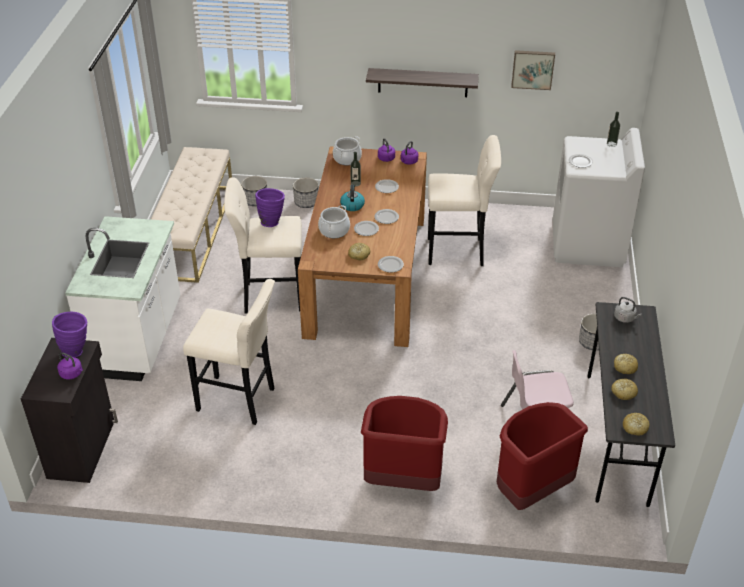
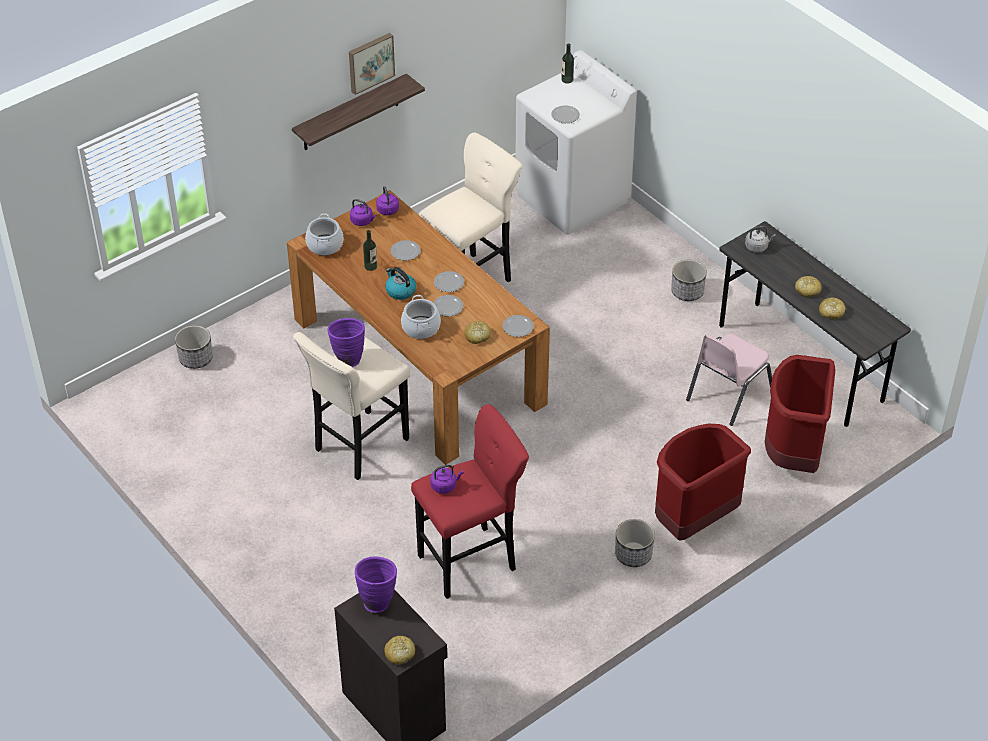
camera: 45 degrees left, 5 degrees up
purple kettle [57,352,83,379] -> purple kettle moved to [430,465,464,494]
white counter [65,216,180,381] -> none
beige bench [151,147,232,283] -> none
beige stool [183,279,275,425] -> red stool [411,404,529,599]
planter [293,178,319,208] -> planter moved to [615,519,655,567]
picture [511,50,555,90] -> picture moved to [349,33,395,95]
bread [623,413,650,436] -> bread moved to [384,636,415,665]

